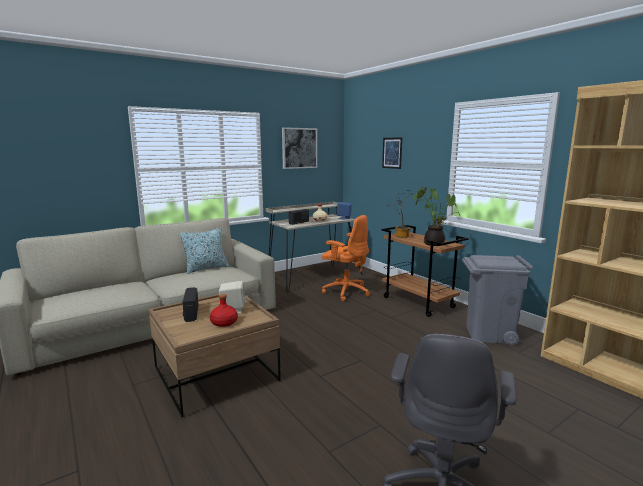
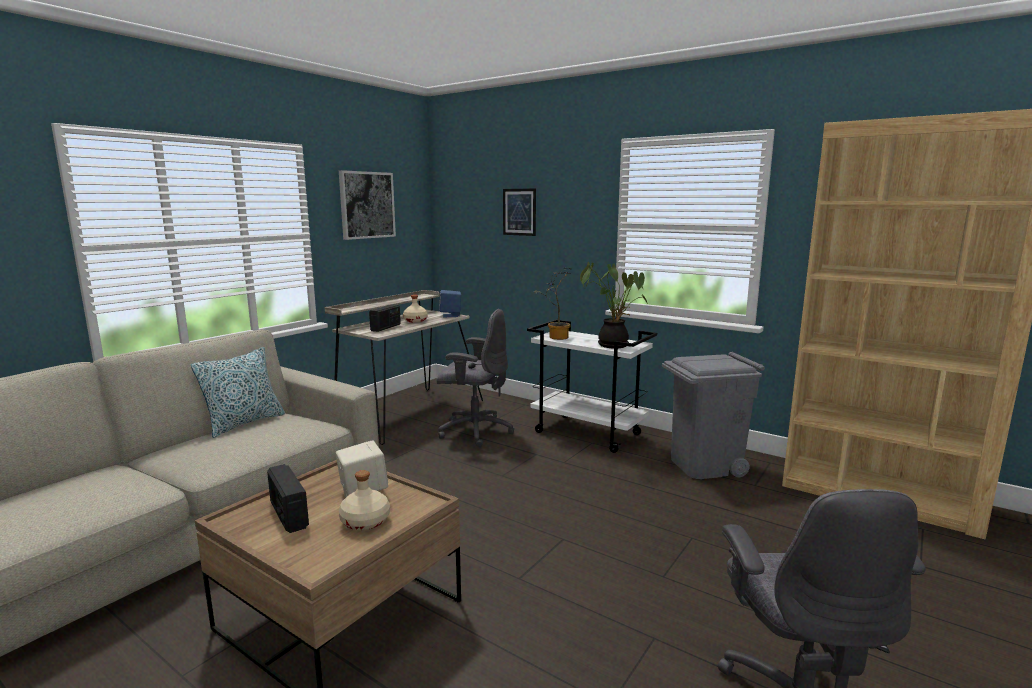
camera: 20 degrees left, 0 degrees up
red bottle [210,294,238,327] -> beige bottle [339,470,390,530]
orange office chair [322,215,370,301] -> grey office chair [437,309,514,447]
brown cart [382,225,469,317] -> white cart [527,320,657,453]

